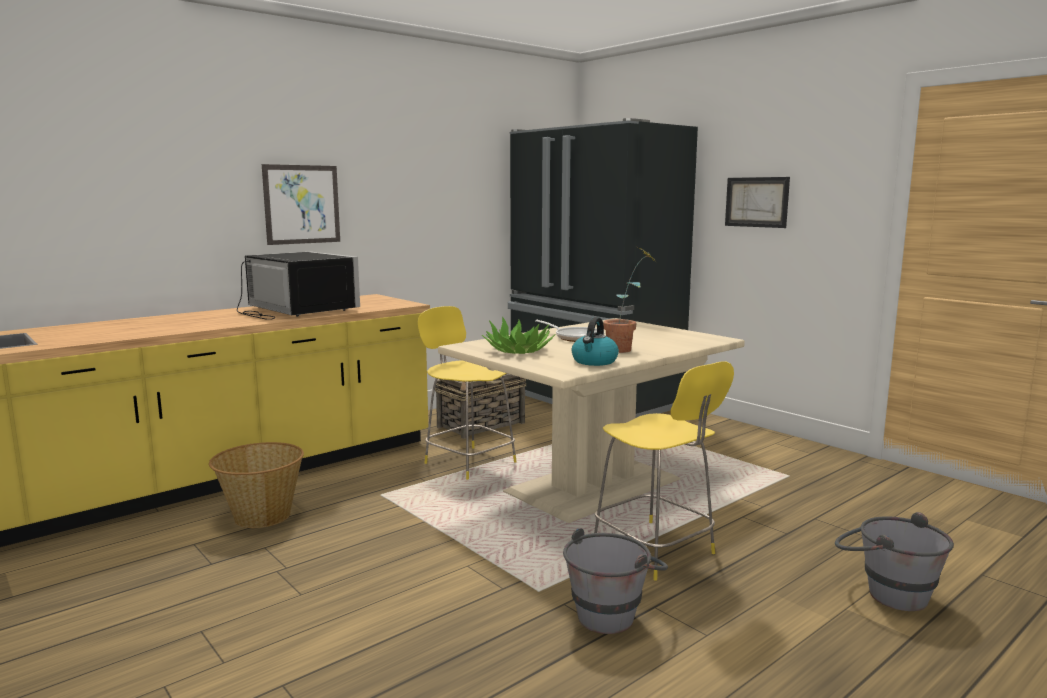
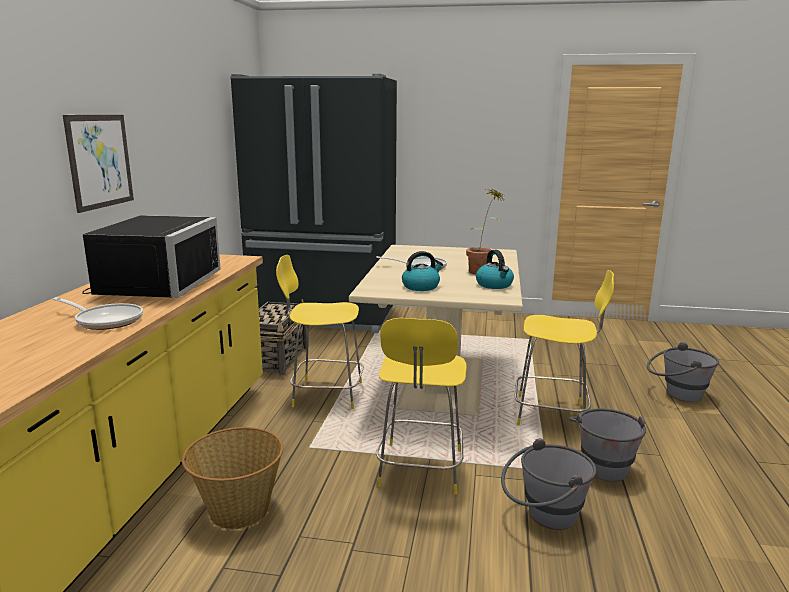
camera: 40 degrees left, 5 degrees up
black microwave [237,252,360,320] -> black microwave turned 90 degrees clockwise [82,215,221,298]
potted plant [482,316,556,354] -> kettle [402,251,443,291]
picture [725,177,790,228] -> none
none -> frying pan [53,297,143,330]
none -> yellow chair [376,318,467,495]
none -> grey bucket [501,438,597,530]

